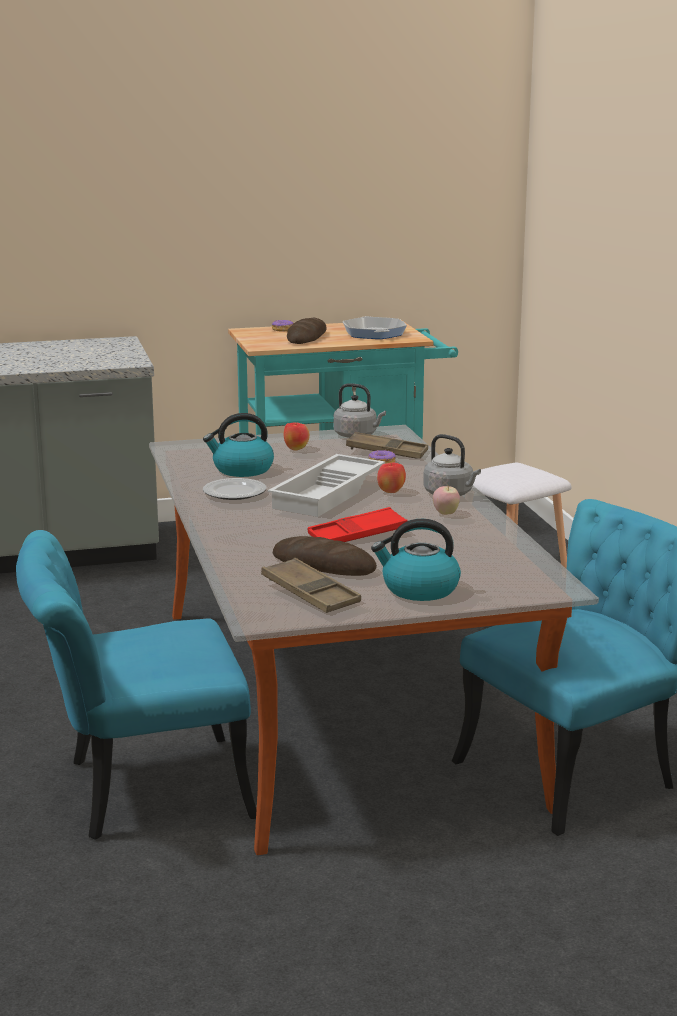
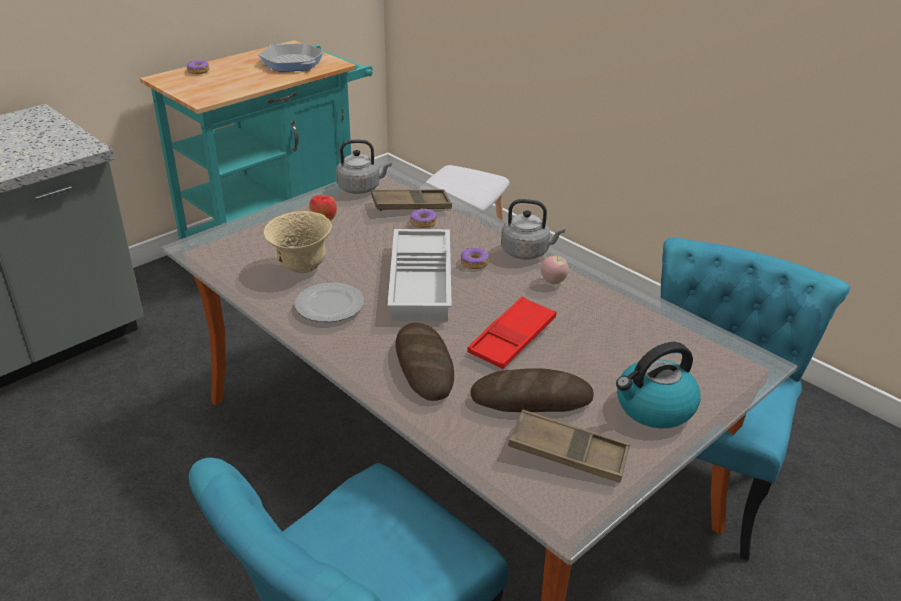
camera: 30 degrees left, 15 degrees up
kettle [203,413,274,477] -> beige bowl [264,211,332,273]
bread [287,317,327,344] -> bread moved to [395,323,454,401]
apple [377,463,406,493] -> donut [461,248,489,269]

